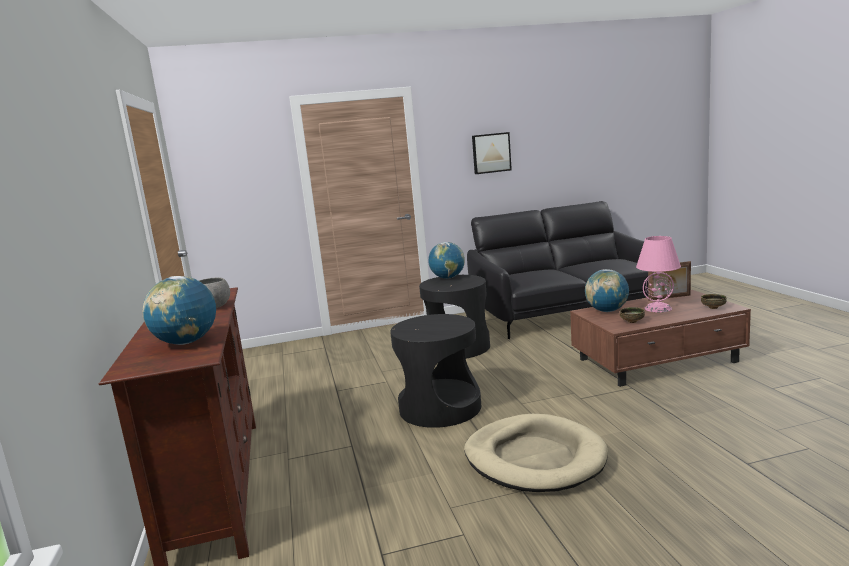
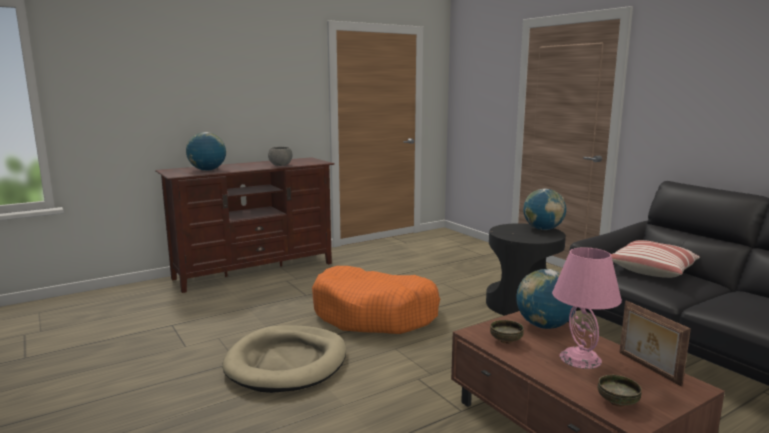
camera: 70 degrees right, 0 degrees up
black side table [390,314,481,428] -> orange dog bed [312,266,440,334]
picture [472,132,512,174] -> none
none -> pillow [611,240,700,278]

